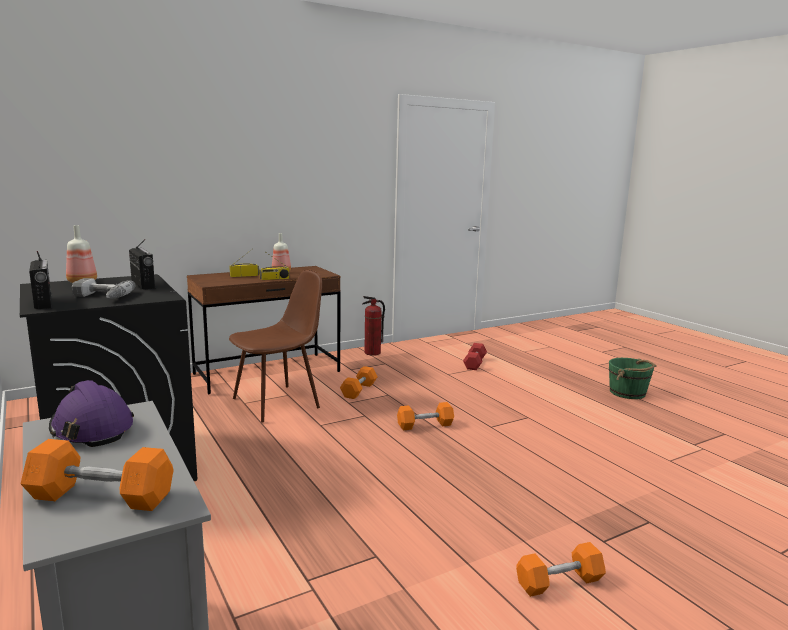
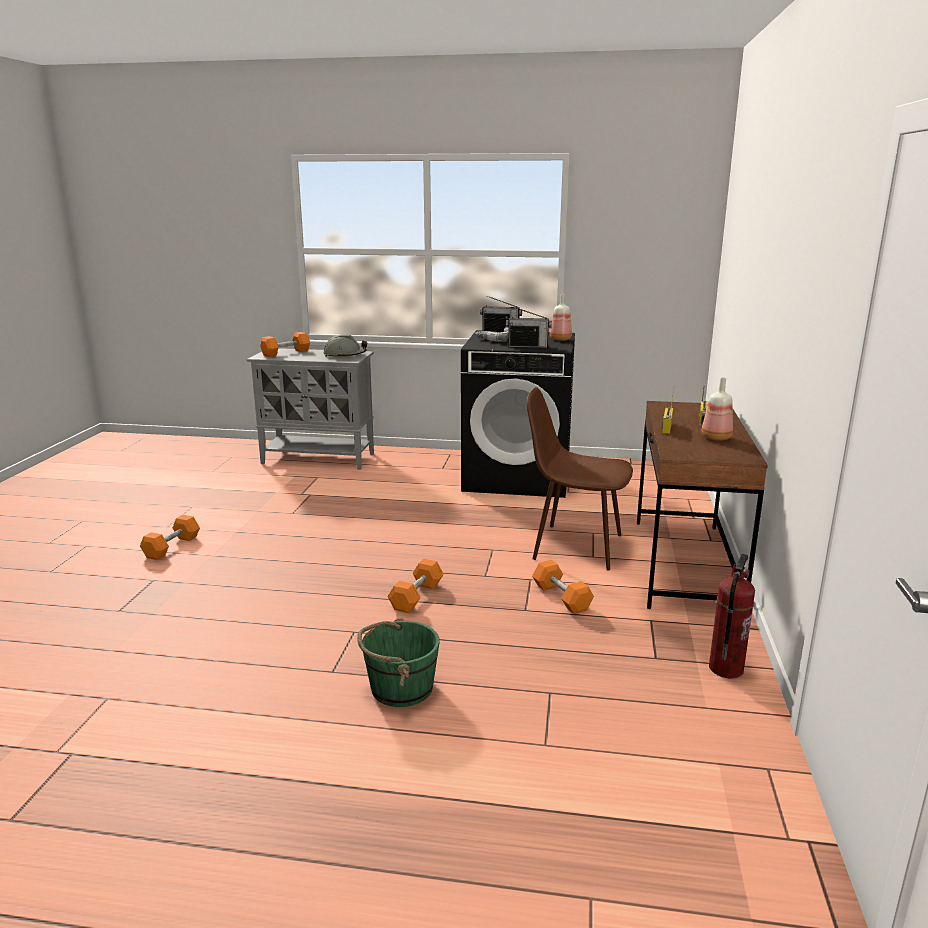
camera: 130 degrees right, 5 degrees up
purple hard hat [49,380,134,447] -> grey hard hat [323,334,367,358]
brown chair [229,269,322,422] -> brown chair turned 105 degrees clockwise [527,387,633,570]
red dumbbell [463,343,487,370] -> none
green bucket [609,358,657,399] -> green bucket moved to [357,618,440,707]

